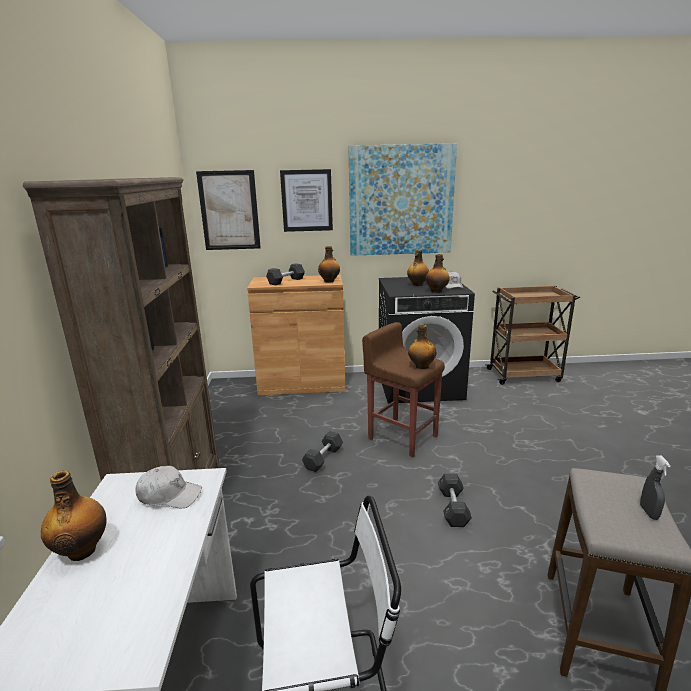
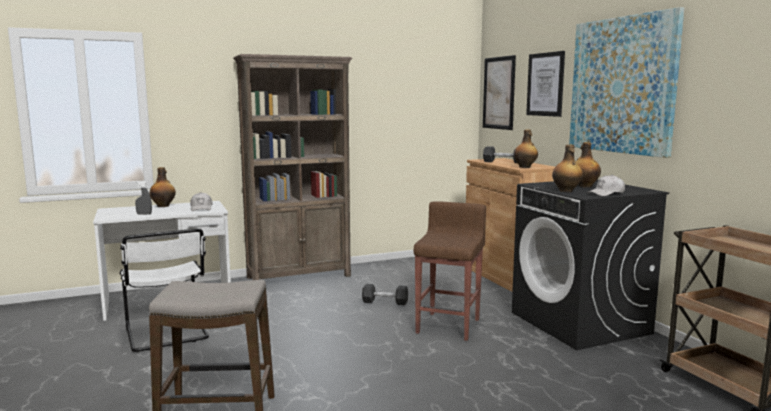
camera: 70 degrees right, 10 degrees down
bottle [408,324,437,369] -> none
grey dumbbell [438,474,472,527] -> none
grey spray bottle [640,455,671,520] -> grey spray bottle moved to [135,181,152,215]

